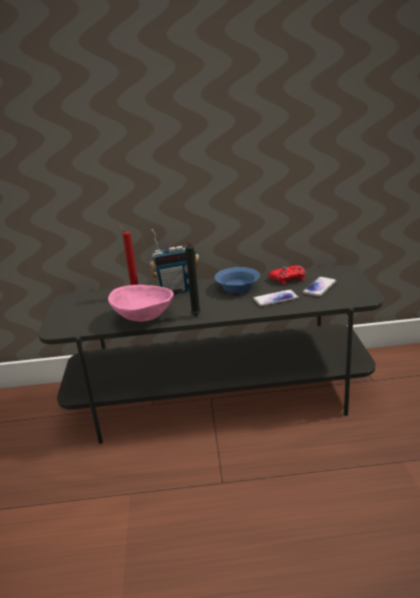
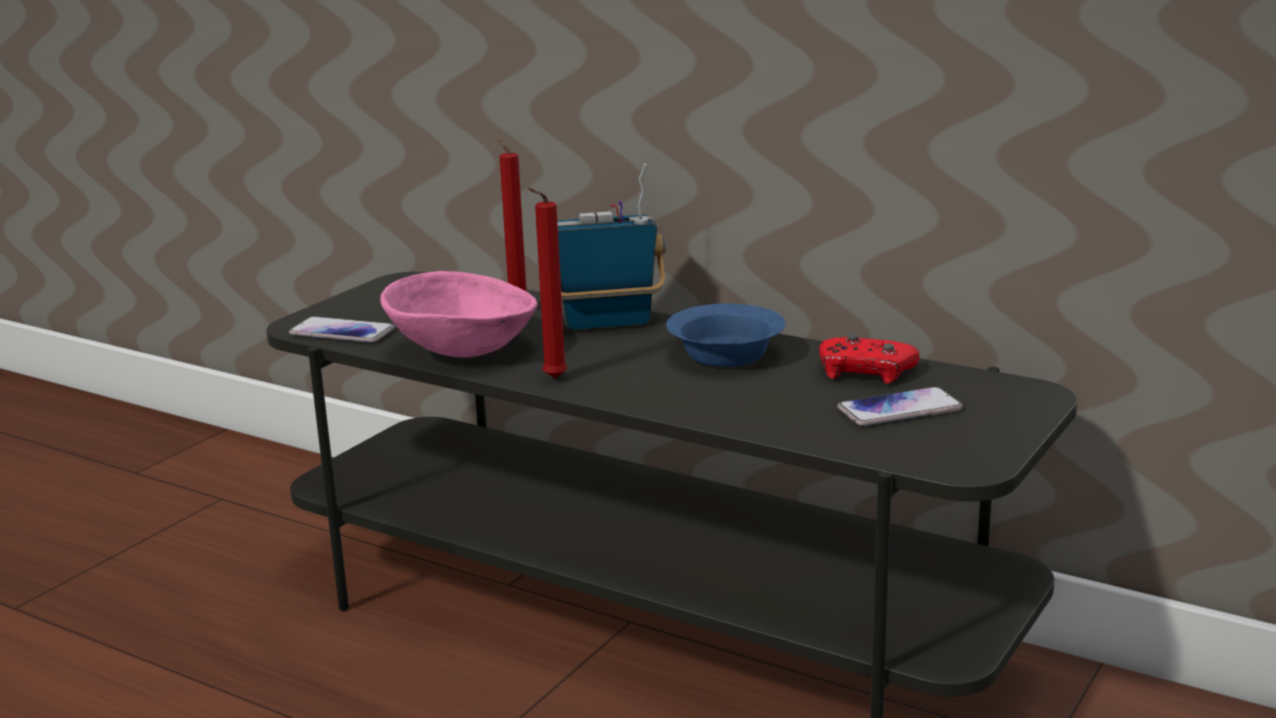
camera: 35 degrees right, 5 degrees down
radio [149,229,199,294] -> radio turned 150 degrees clockwise [557,163,666,330]
black candle [185,242,201,316] -> red candle [527,187,568,379]
phone [253,289,299,306] -> phone moved to [289,317,395,343]

